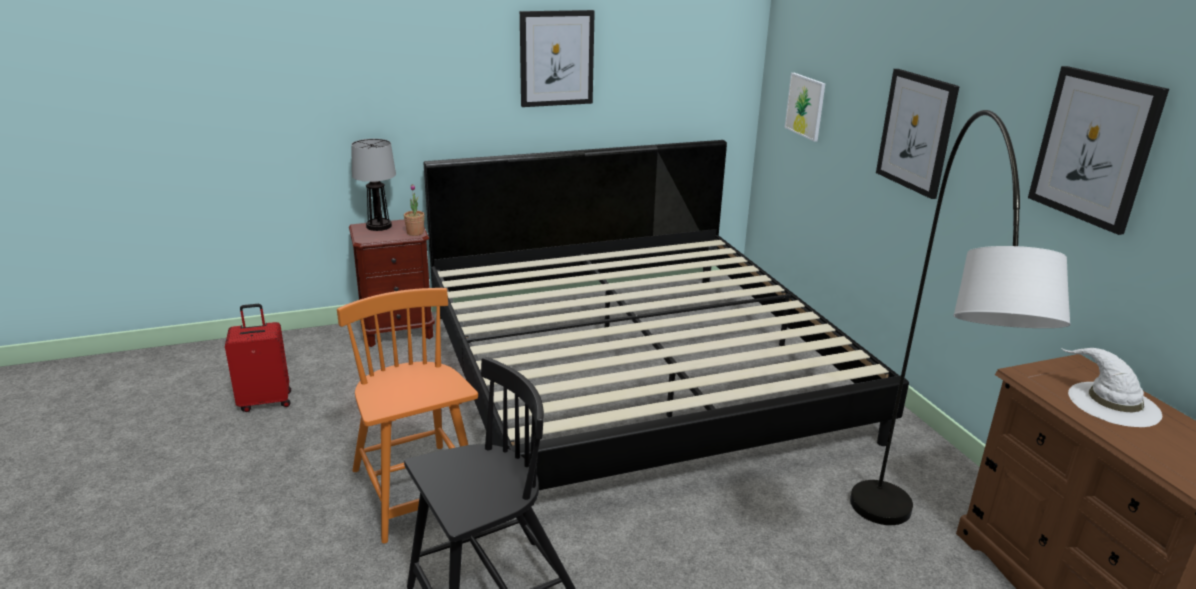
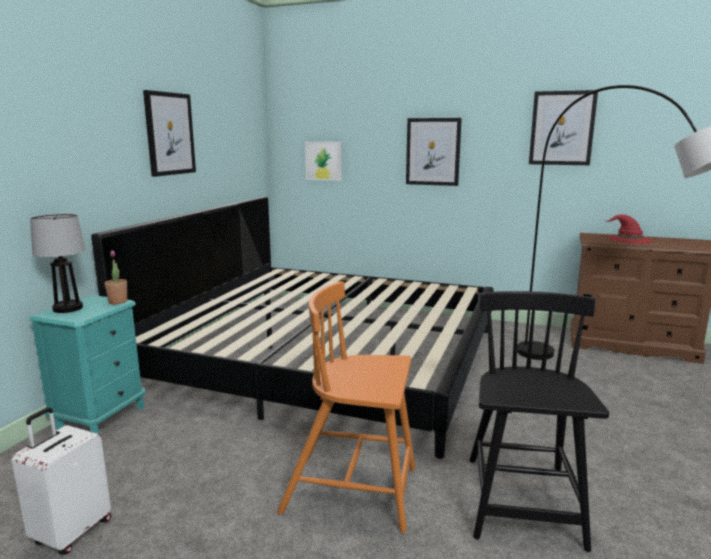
camera: 50 degrees left, 10 degrees down
red suitcase [225,304,291,412] -> white suitcase [12,407,111,555]
brown nightstand [349,220,435,347] -> turquoise nightstand [29,295,146,435]
white hat [1061,348,1162,427] -> red hat [606,214,653,243]

